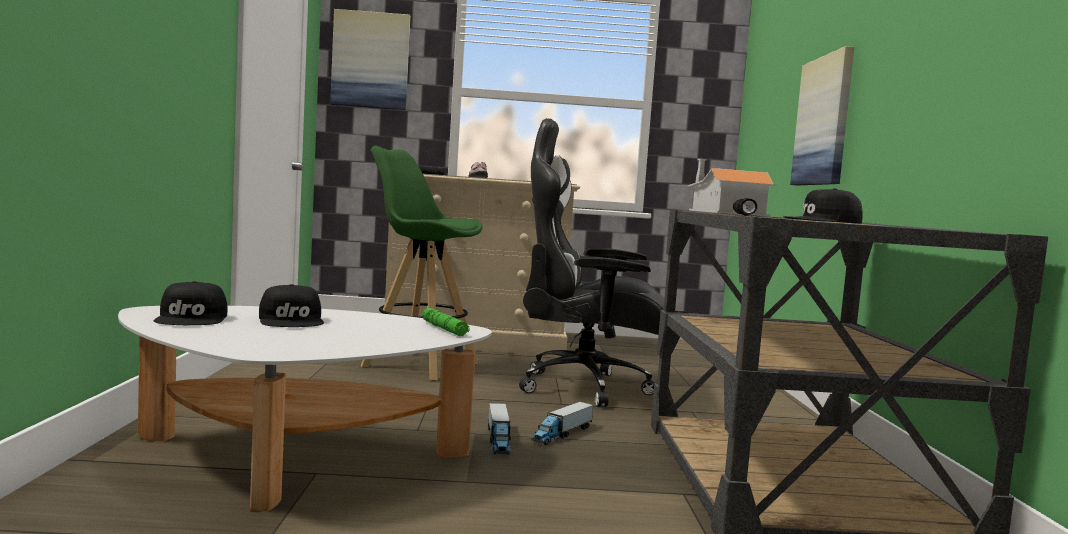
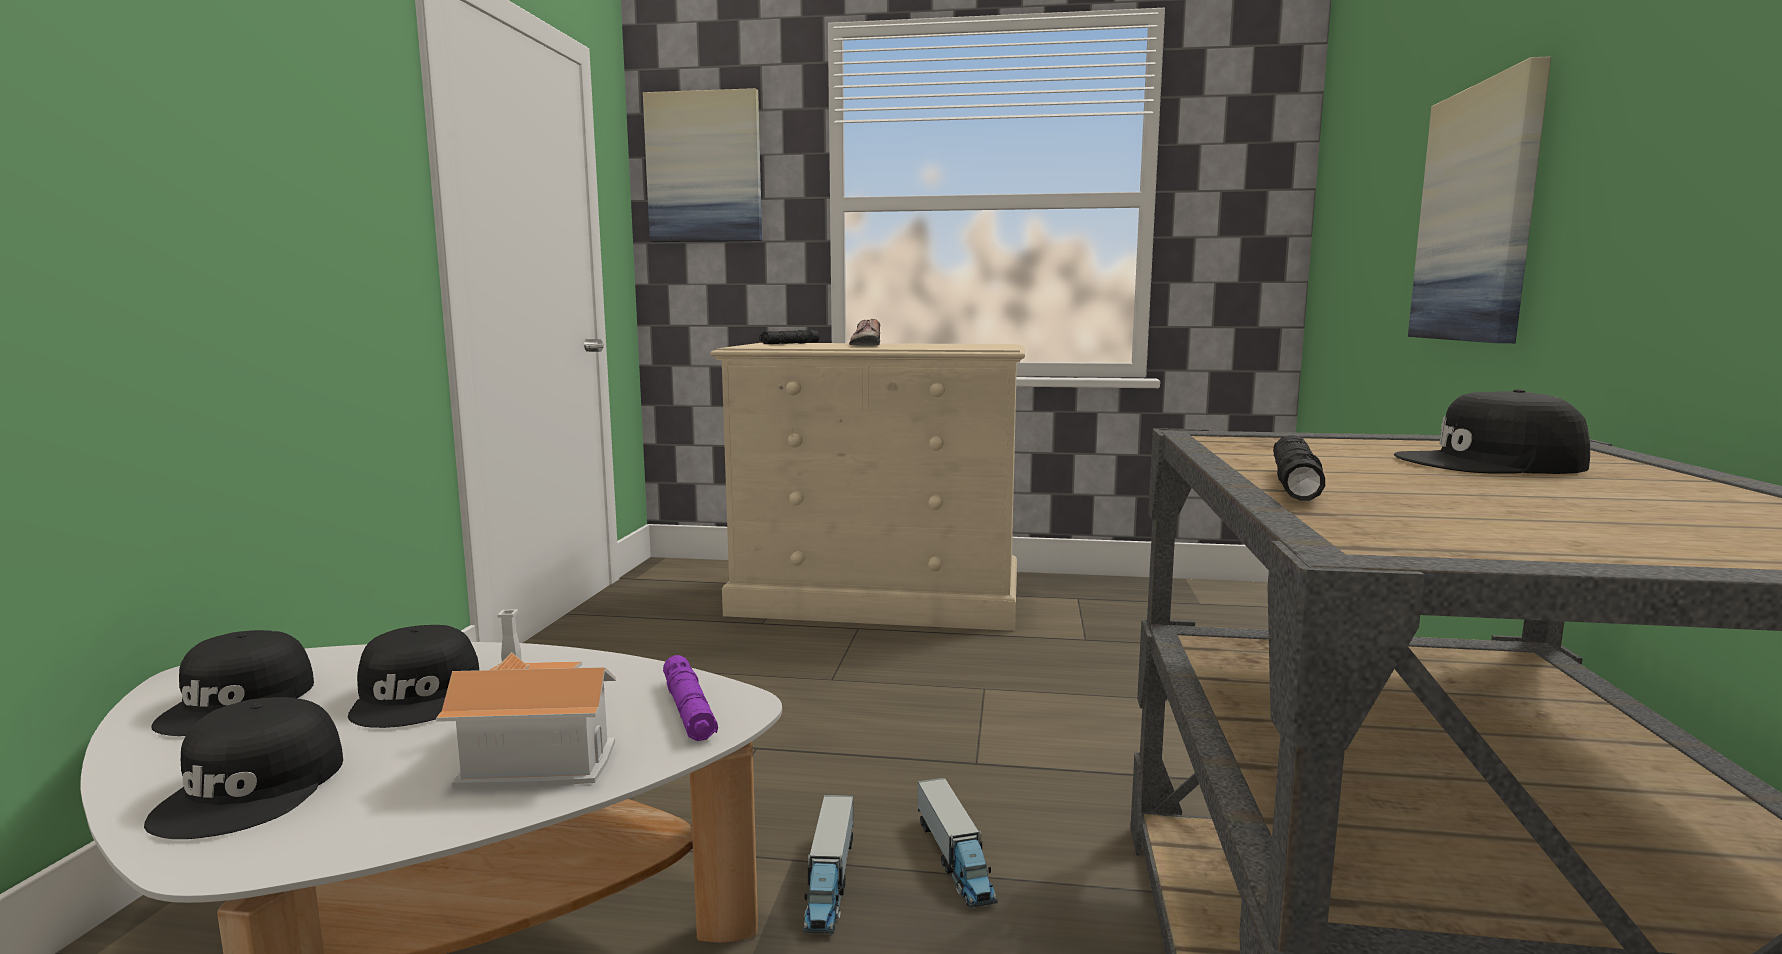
camera: 10 degrees right, 5 degrees up
green stool [361,146,482,381] -> none
green flashlight [422,308,470,336] -> purple flashlight [663,655,718,741]
black office chair [519,118,665,407] -> none
toy truck [531,401,593,445] -> toy truck turned 60 degrees counterclockwise [918,777,998,908]
toy house [688,159,777,216] -> toy house moved to [436,609,616,788]
none -> black cap [144,697,343,839]

